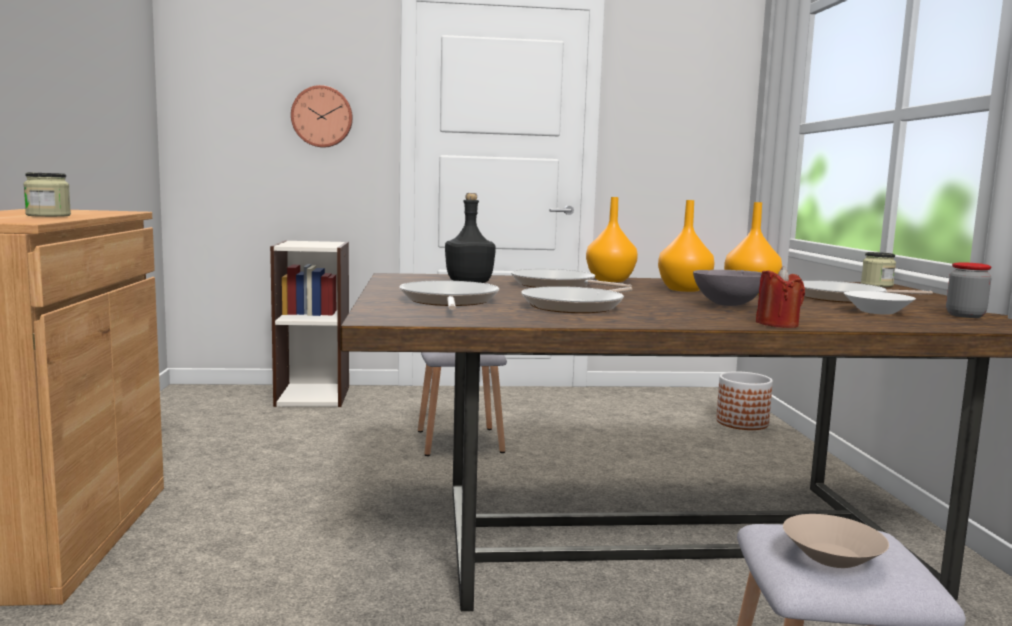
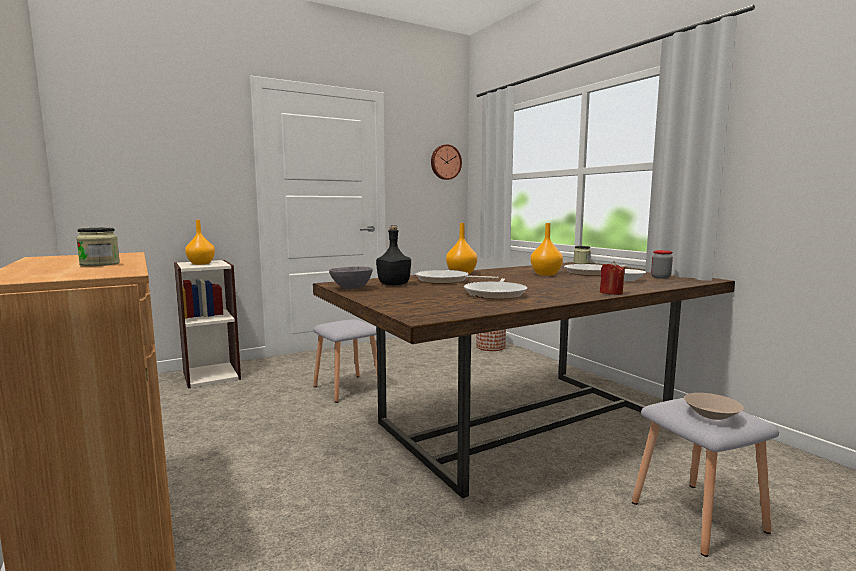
camera: 25 degrees left, 0 degrees up
wall clock [291,85,353,148] -> wall clock moved to [431,144,462,180]
frying pan [399,280,499,310] -> none
orange vase [658,200,715,292] -> orange vase moved to [185,220,215,265]
grey bowl [693,270,762,306] -> grey bowl moved to [329,266,373,289]

